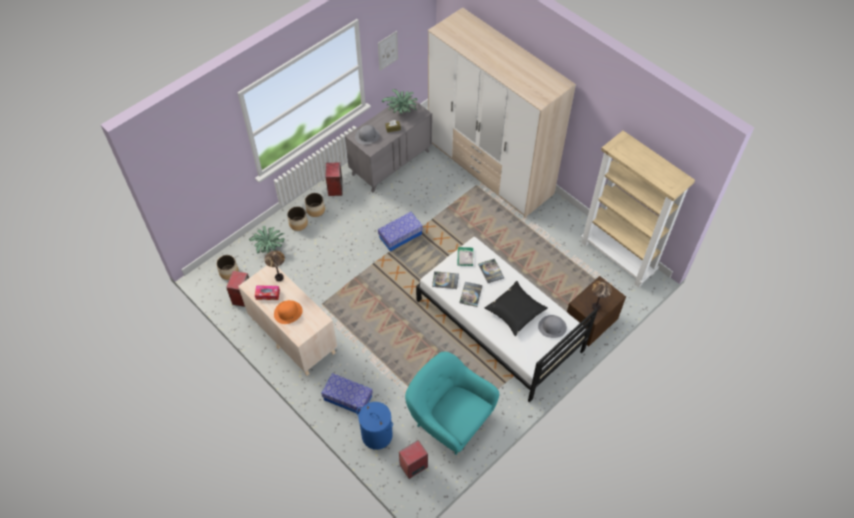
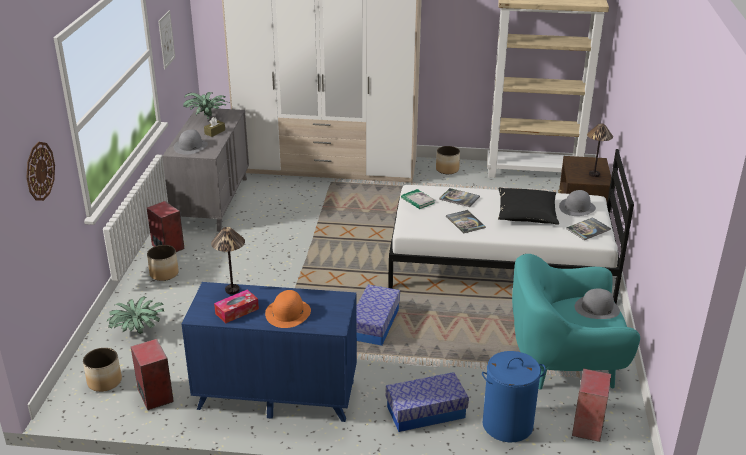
camera: 40 degrees left, 25 degrees down
beige dresser [238,265,337,376] -> blue dresser [182,282,357,422]
planter [287,206,308,231] -> planter moved to [436,146,460,174]
storage box [378,212,423,251] -> storage box moved to [356,285,400,346]
book [432,271,459,289] -> book moved to [566,217,611,240]
none -> wall clock [27,142,55,201]
none -> grey hat [575,289,620,319]

